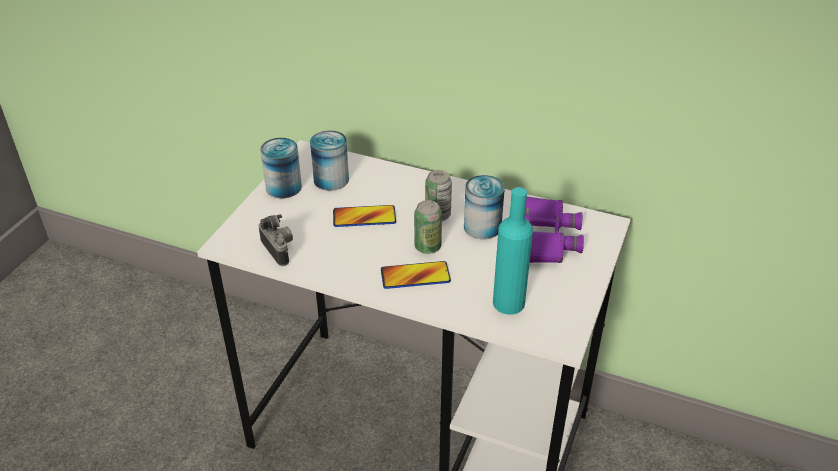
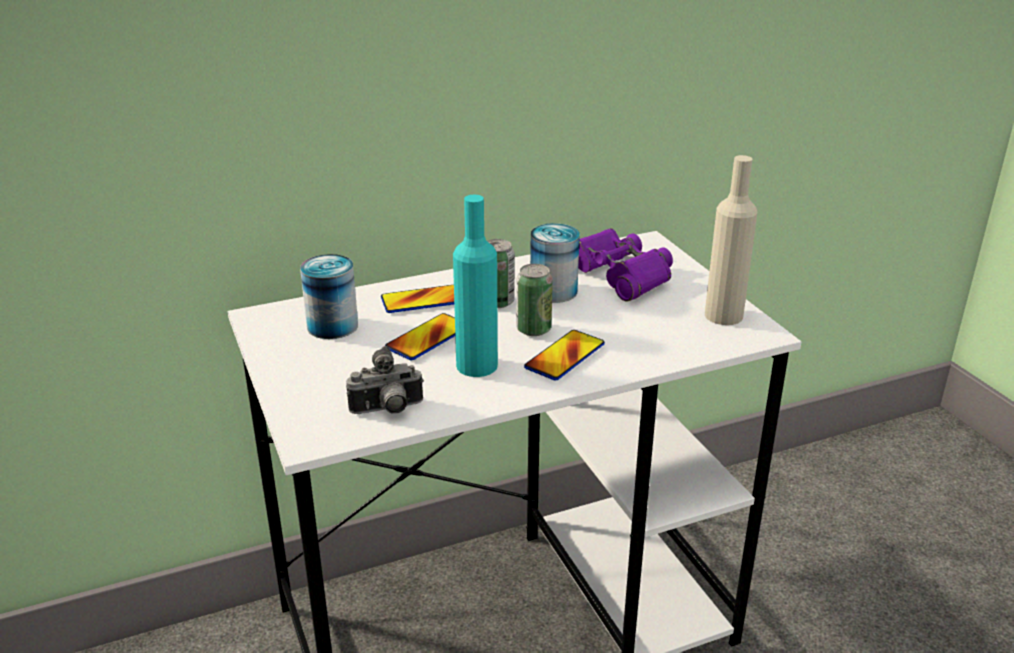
camera: 45 degrees left, 10 degrees down
camera [259,214,293,266] -> camera turned 150 degrees clockwise [346,346,424,414]
can [260,138,302,198] -> none
turquoise bottle [493,187,533,315] -> turquoise bottle moved to [453,195,498,377]
none -> phone [381,285,454,313]
none -> beige bottle [705,155,757,325]

